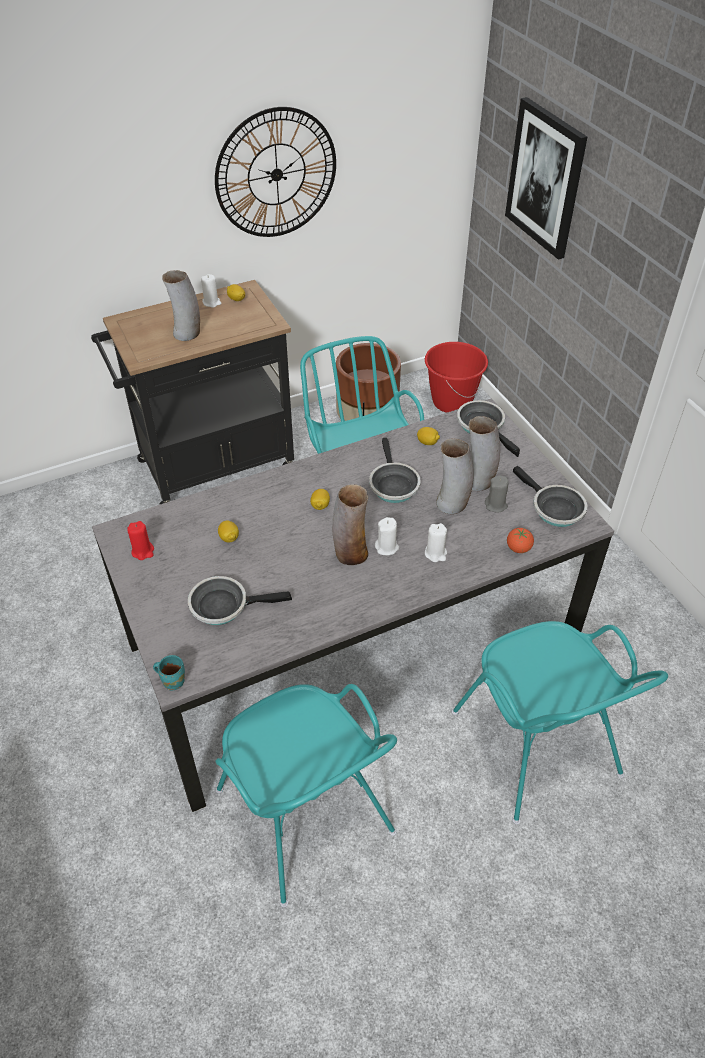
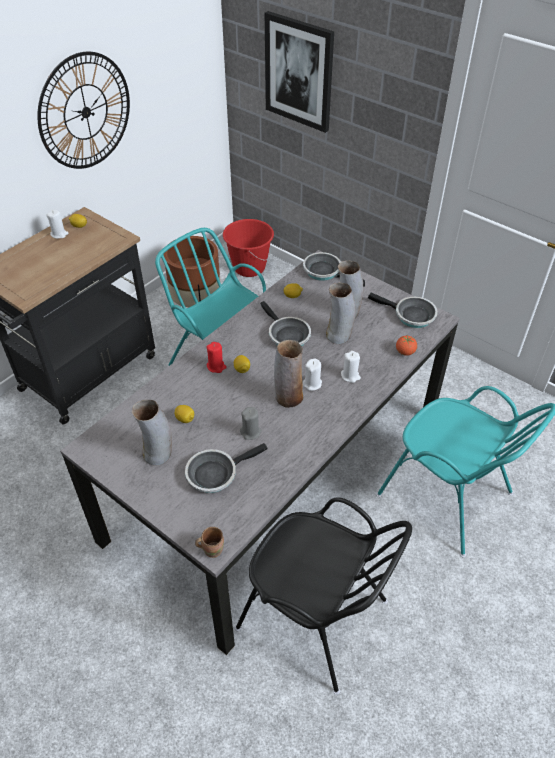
camera: 25 degrees left, 0 degrees up
red candle [127,521,154,560] -> red candle moved to [206,342,227,373]
turquoise mug [153,655,185,691] -> brown mug [195,527,224,558]
vase [162,270,200,341] -> vase moved to [132,400,172,466]
turquoise chair [216,684,397,908] -> black chair [235,497,412,695]
grey candle [485,475,509,513] -> grey candle moved to [240,407,262,440]

